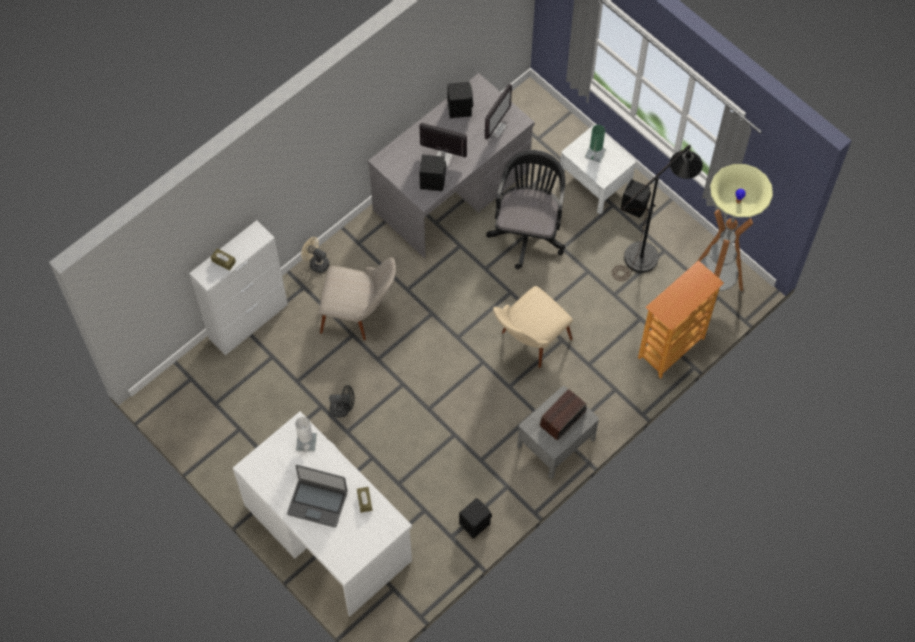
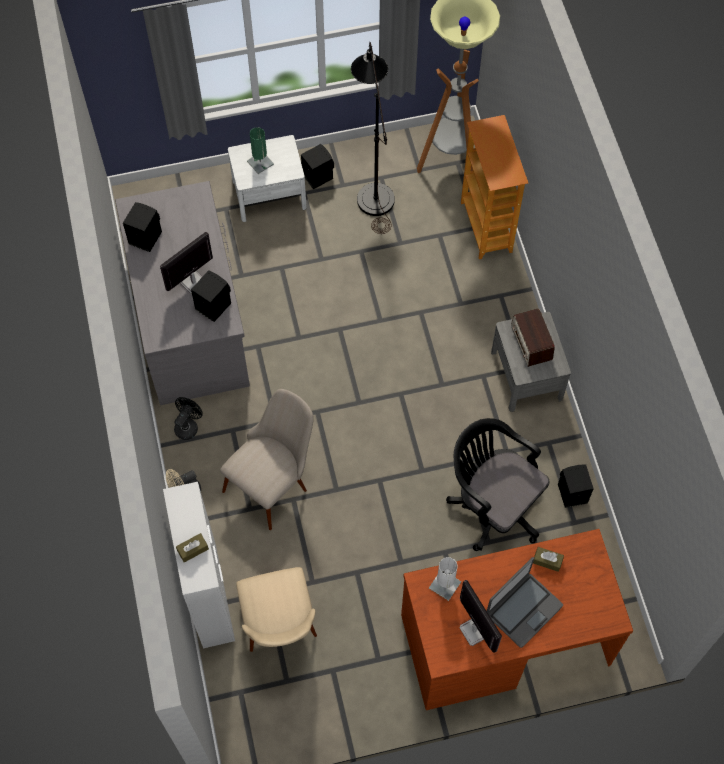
camera: 60 degrees left, 0 degrees up
white desk [233,412,412,617] -> brown desk [401,529,633,710]
black fan [329,385,355,418] -> black fan moved to [174,397,203,440]
monitor [484,84,512,140] -> monitor moved to [460,580,502,653]
black office chair [486,150,565,269] -> black office chair moved to [446,418,550,551]
beige chair [493,286,573,368] -> beige chair moved to [236,567,317,652]

